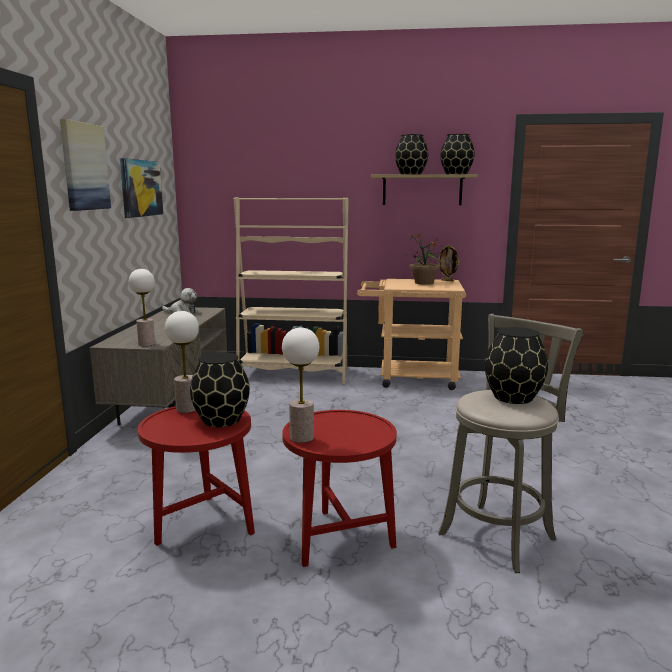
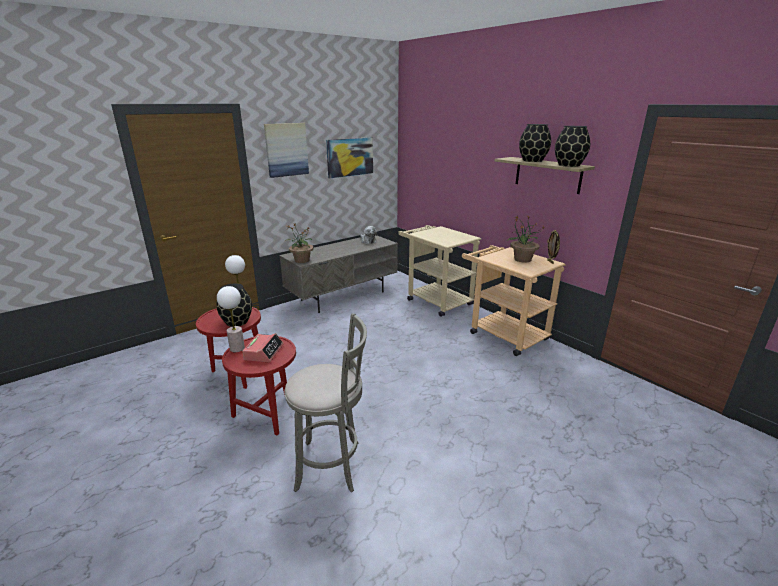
camera: 45 degrees right, 10 degrees up
table lamp [129,269,155,346] -> potted plant [285,223,313,263]
beige bookcase [234,197,349,384] -> beige cart [398,225,481,317]
black vase [485,327,548,404] -> none
none -> alarm clock [243,333,284,362]

